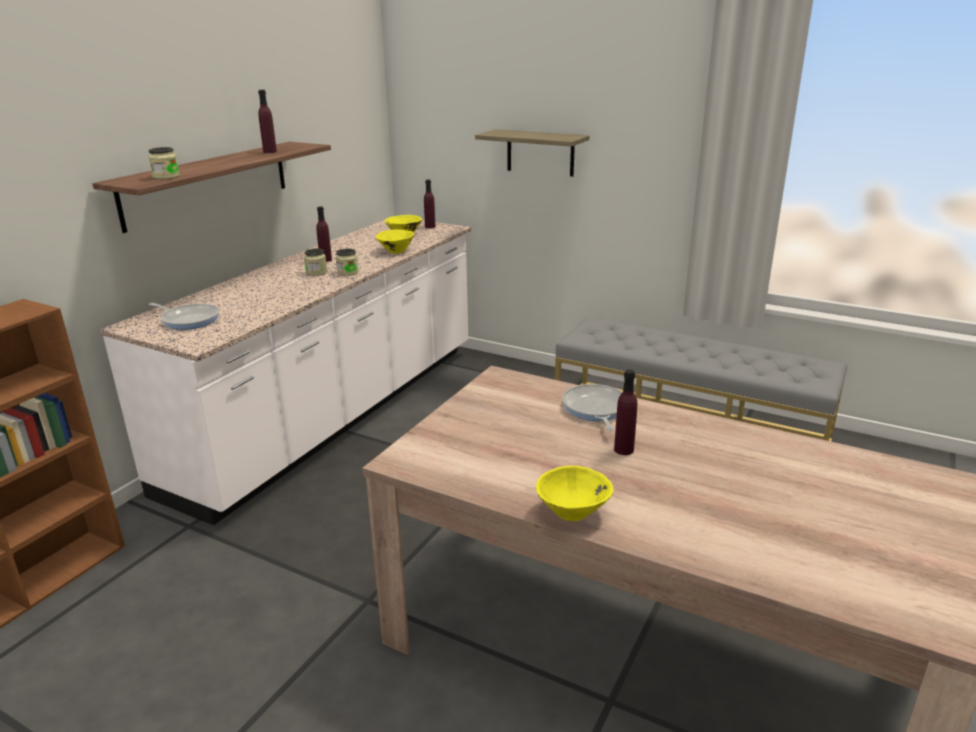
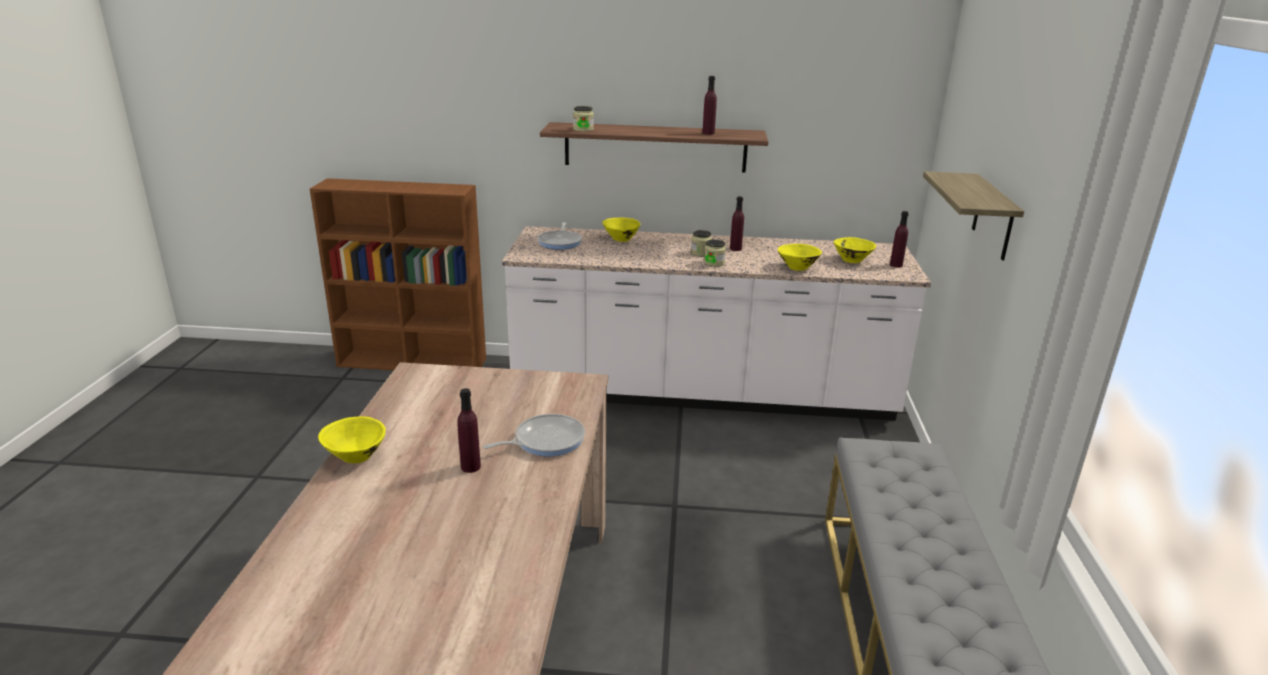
camera: 65 degrees right, 0 degrees up
none -> yellow bowl [603,218,640,242]

